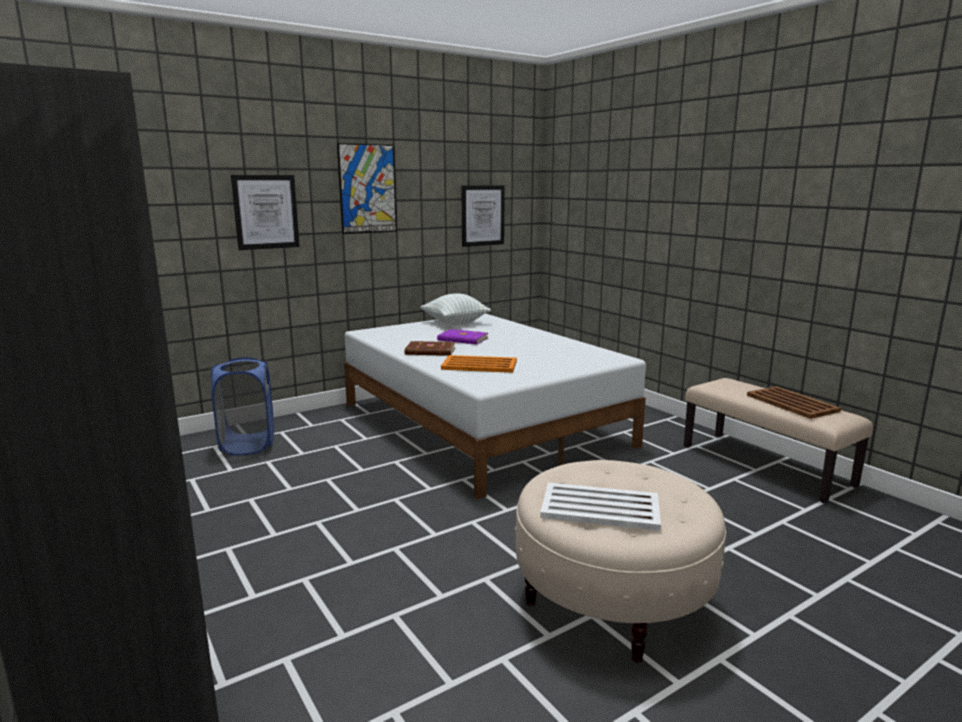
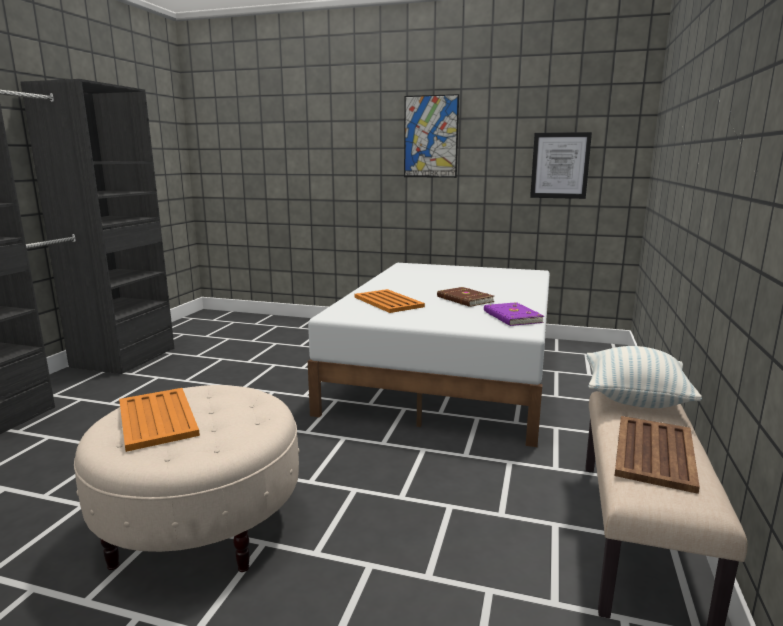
camera: 50 degrees right, 0 degrees up
blue laundry basket [211,357,274,455] -> none
picture [231,175,300,250] -> none
brown book [405,341,455,356] -> brown book moved to [437,287,494,307]
pillow [420,294,491,325] -> pillow moved to [587,346,702,408]
purple book [437,329,488,344] -> purple book moved to [484,302,544,326]
white tray [540,483,661,531] -> orange tray [119,388,200,452]

